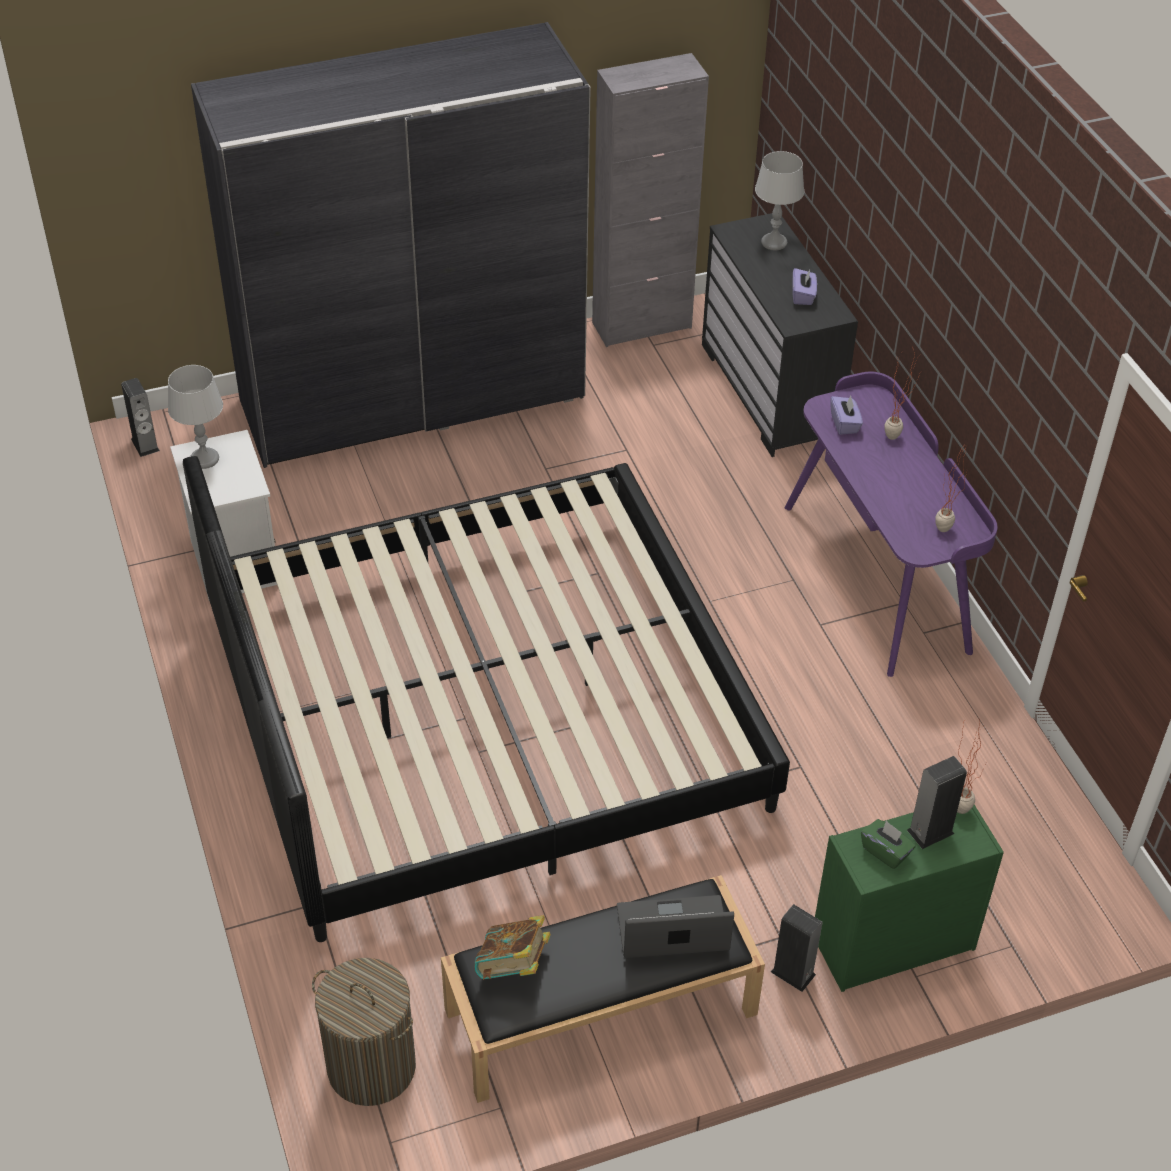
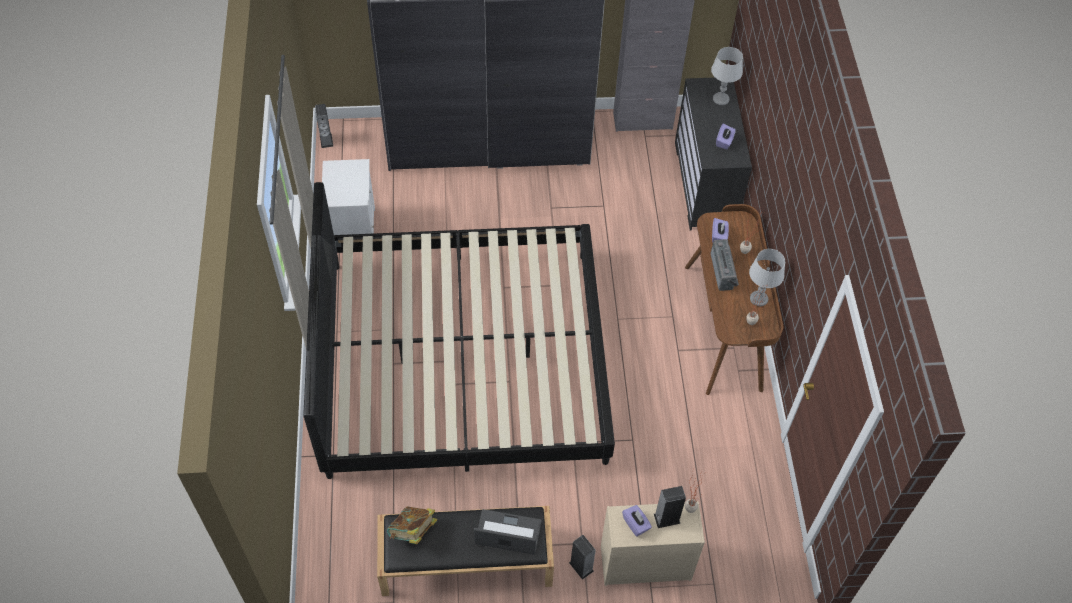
camera: 15 degrees right, 10 degrees up
grey table lamp [168,365,223,469] -> grey table lamp moved to [749,249,785,306]
laundry basket [312,958,416,1106] -> none
purple desk [785,372,998,677] -> brown desk [685,204,783,395]
green dresser [815,805,1004,992] -> beige dresser [601,501,705,586]
green tissue box [861,819,916,869] -> purple tissue box [622,505,652,537]
none -> radio [710,239,739,291]

